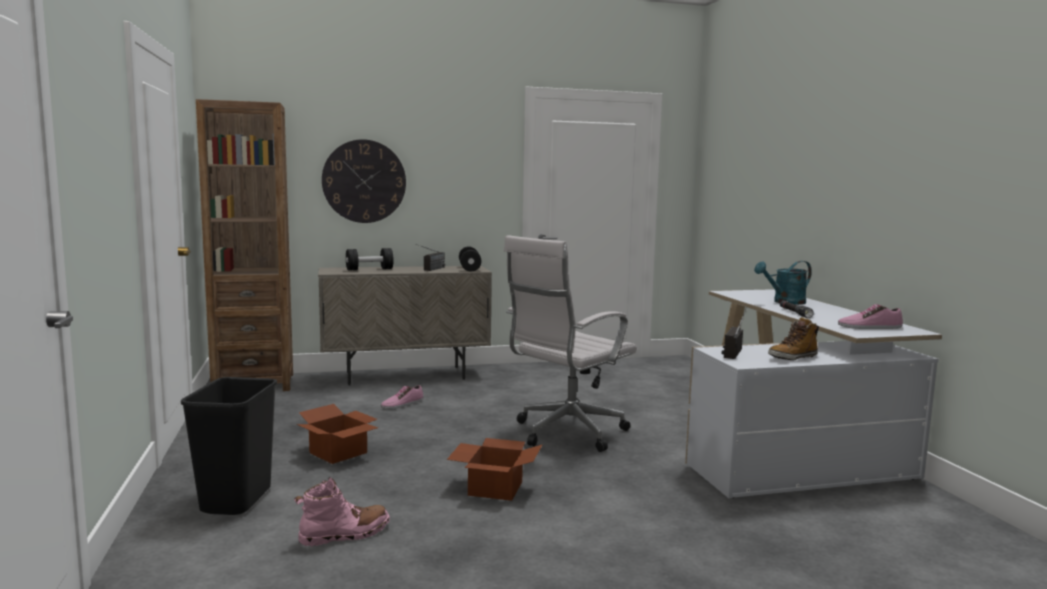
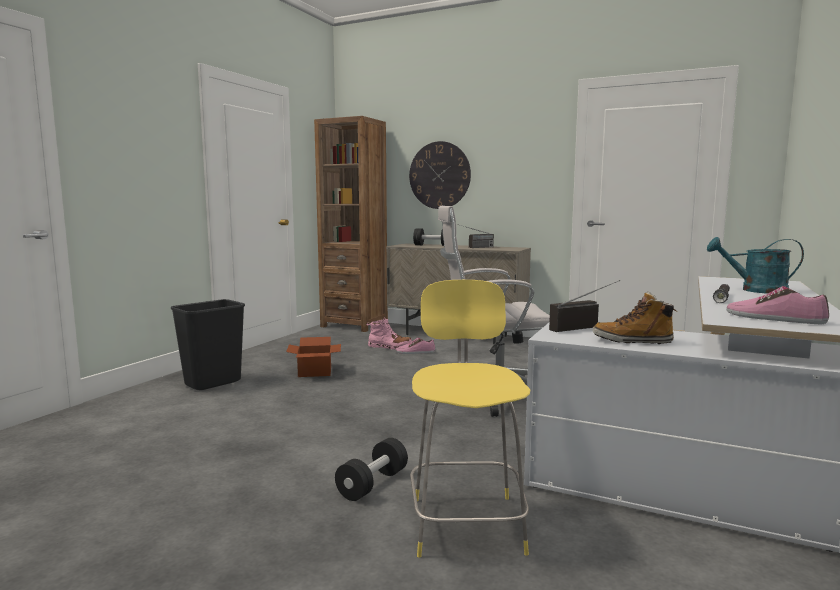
camera: 40 degrees right, 0 degrees up
pink boot [294,477,390,547] -> pink boot moved to [367,317,412,349]
cardboard box [447,438,543,501] -> none
black dumbbell [459,246,482,272] -> black dumbbell moved to [335,438,408,501]
none -> yellow stool [410,280,530,558]

